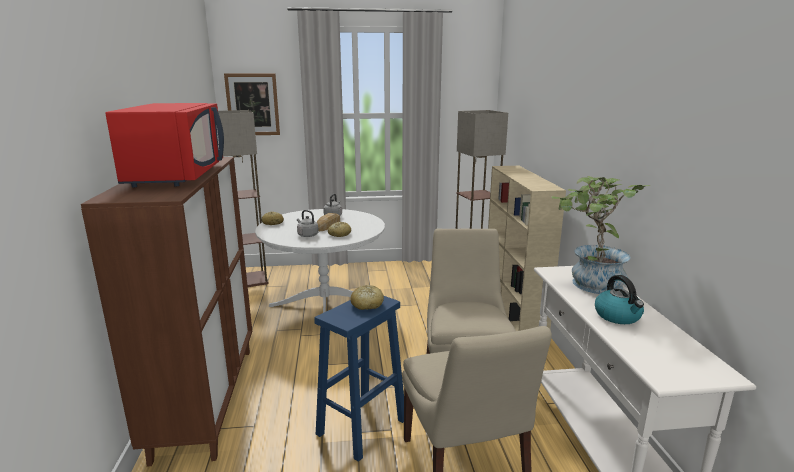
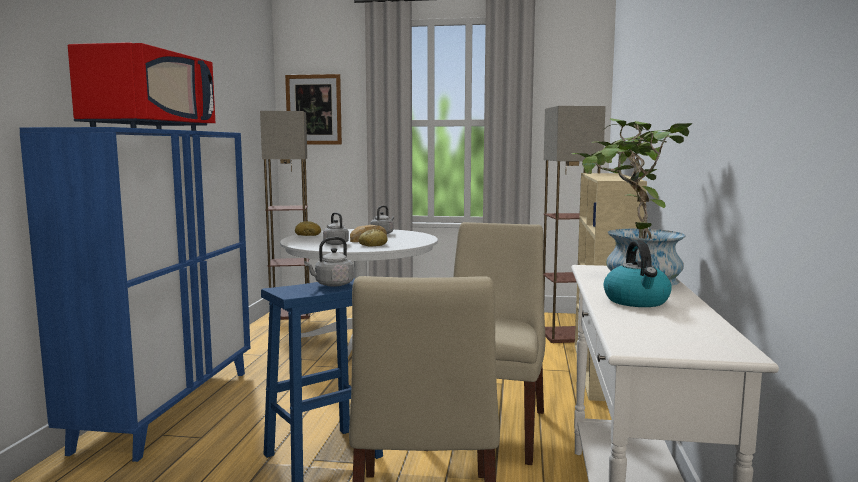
camera: 15 degrees right, 10 degrees down
brown cabinet [81,157,252,467] -> blue cabinet [20,127,251,462]
bread [350,285,384,310] -> grey kettle [304,237,354,287]

